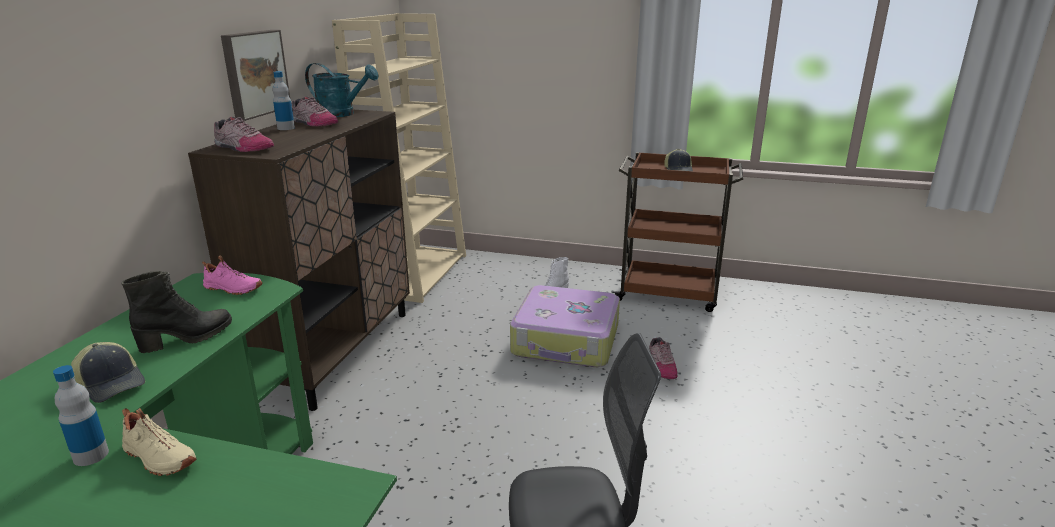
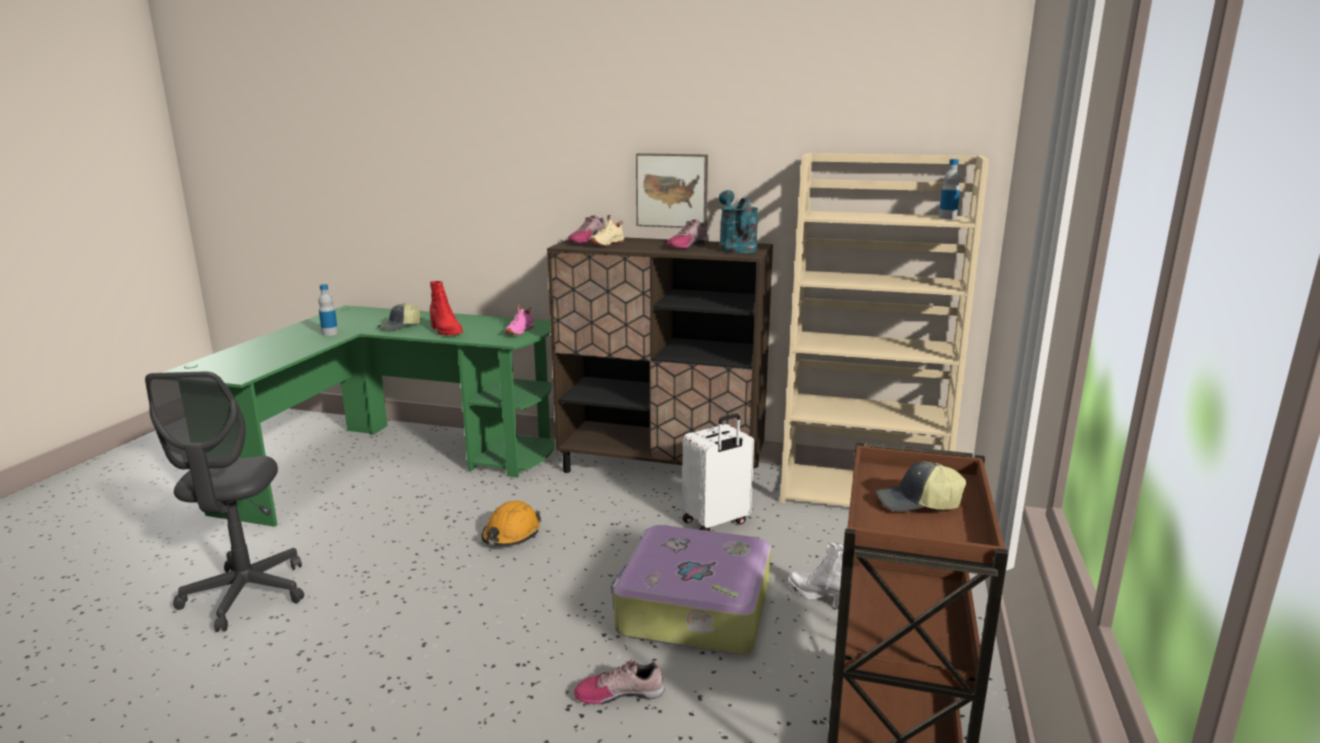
camera: 90 degrees right, 5 degrees down
black boot [121,271,232,353] -> red boot [430,281,463,335]
beige shoe [122,408,197,476] -> beige shoe moved to [589,215,624,246]
bottle [272,71,295,130] -> bottle moved to [939,159,960,219]
turquoise watering can [305,63,379,117] -> turquoise watering can turned 150 degrees clockwise [719,190,759,253]
none -> orange hard hat [481,500,541,546]
none -> white suitcase [682,414,754,531]

